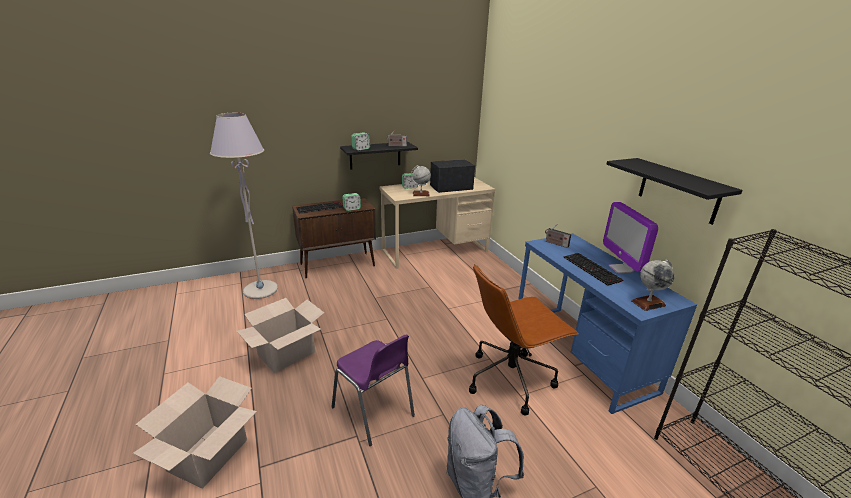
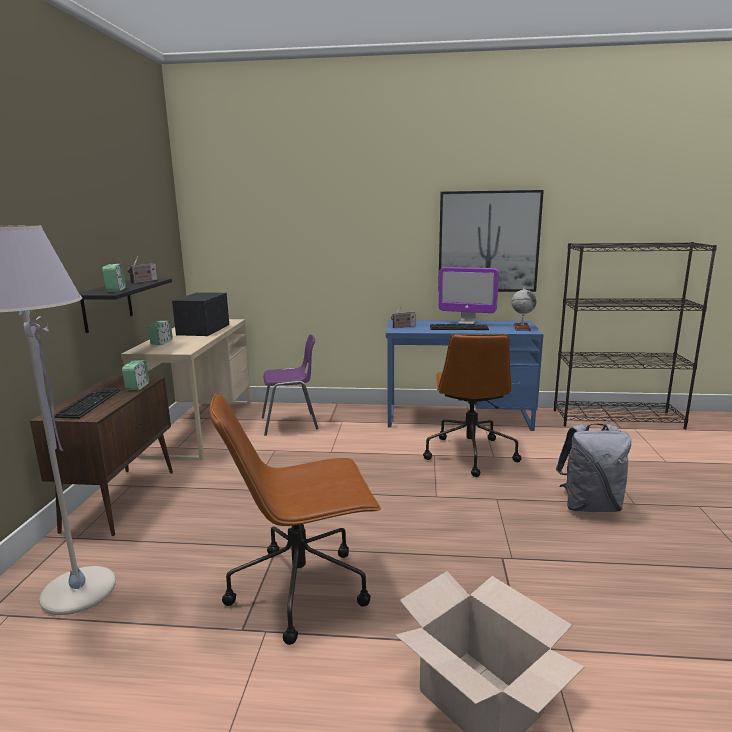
camera: 60 degrees left, 10 degrees down
cardboard box [236,298,324,373] -> brown office chair [210,392,381,645]
purple chair [332,334,415,446] -> purple chair moved to [262,334,318,436]
globe [411,165,431,196] -> none
black shelf [606,158,743,225] -> picture [438,190,544,292]

